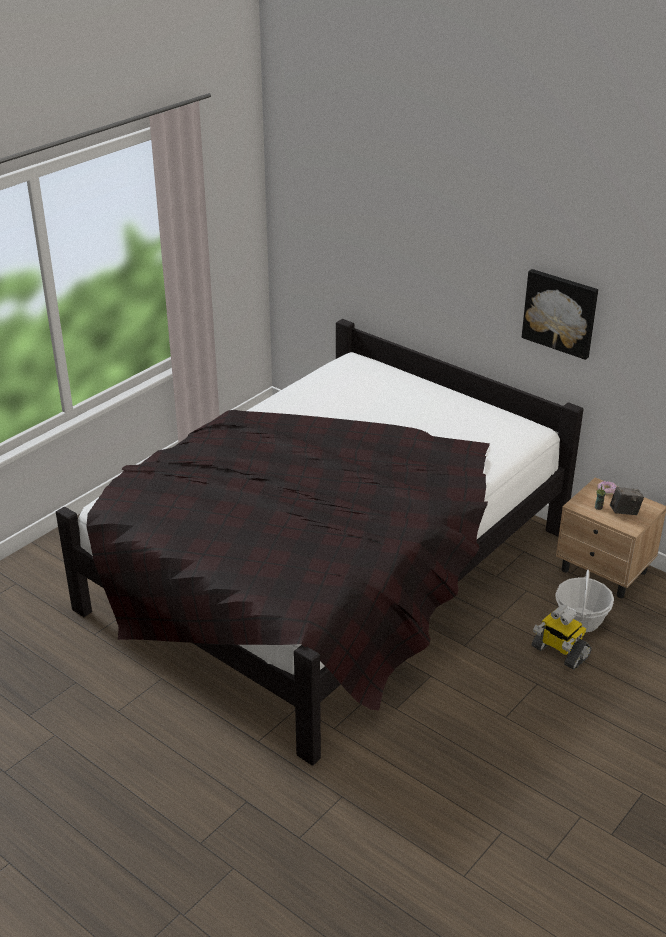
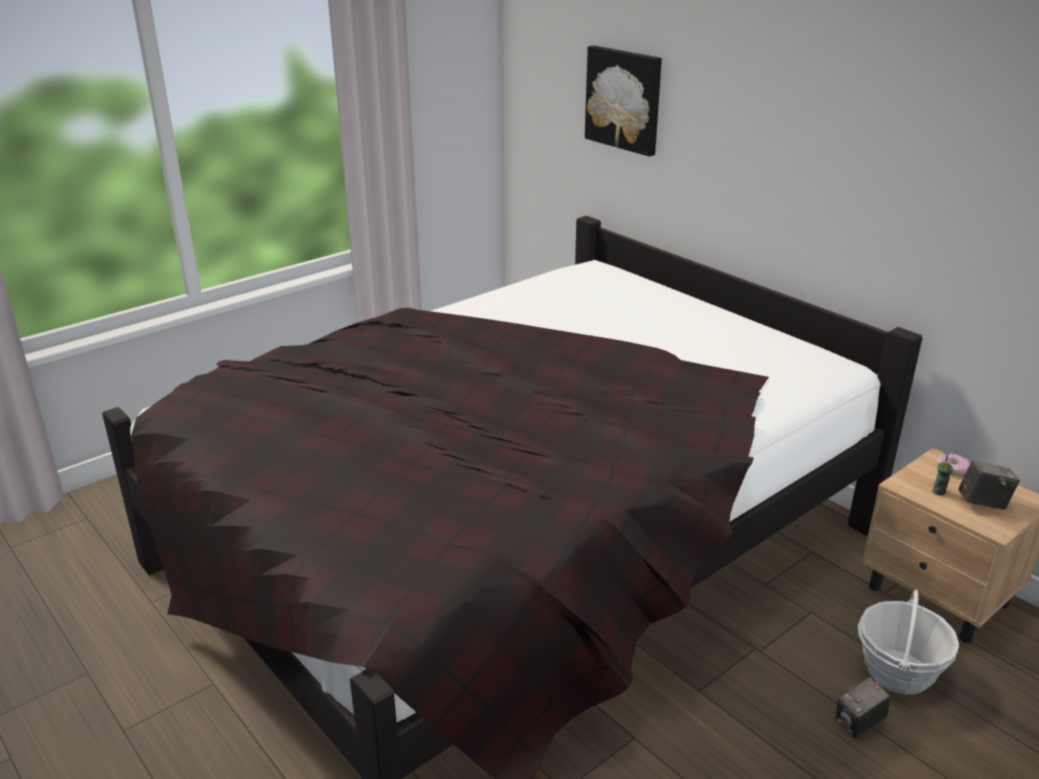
camera: 10 degrees right, 5 degrees down
picture [522,269,598,360] -> picture moved to [585,45,662,156]
toy robot [532,605,592,670] -> camera [836,677,890,738]

